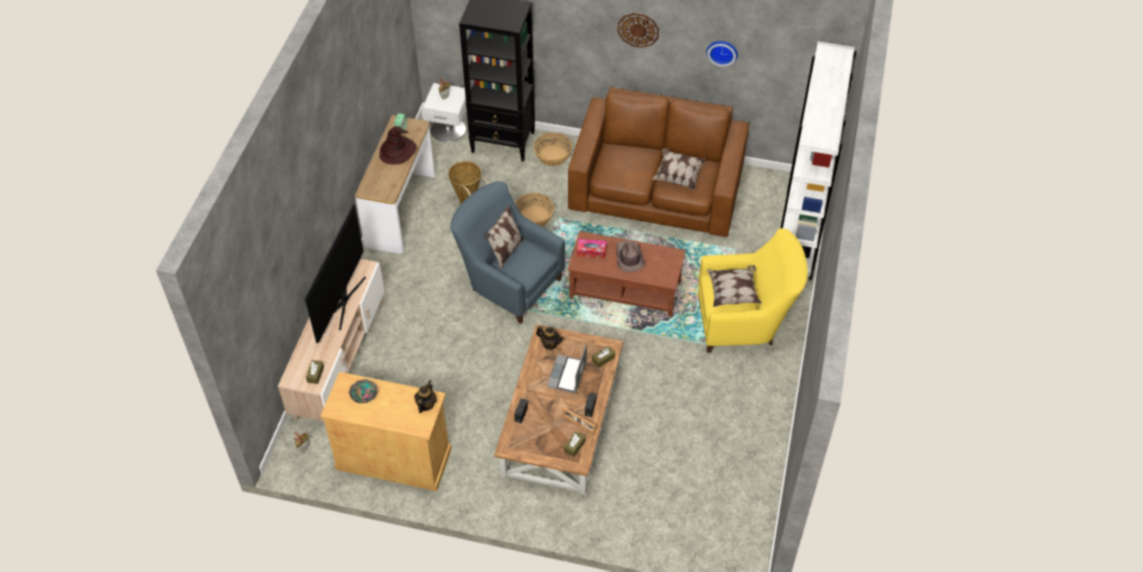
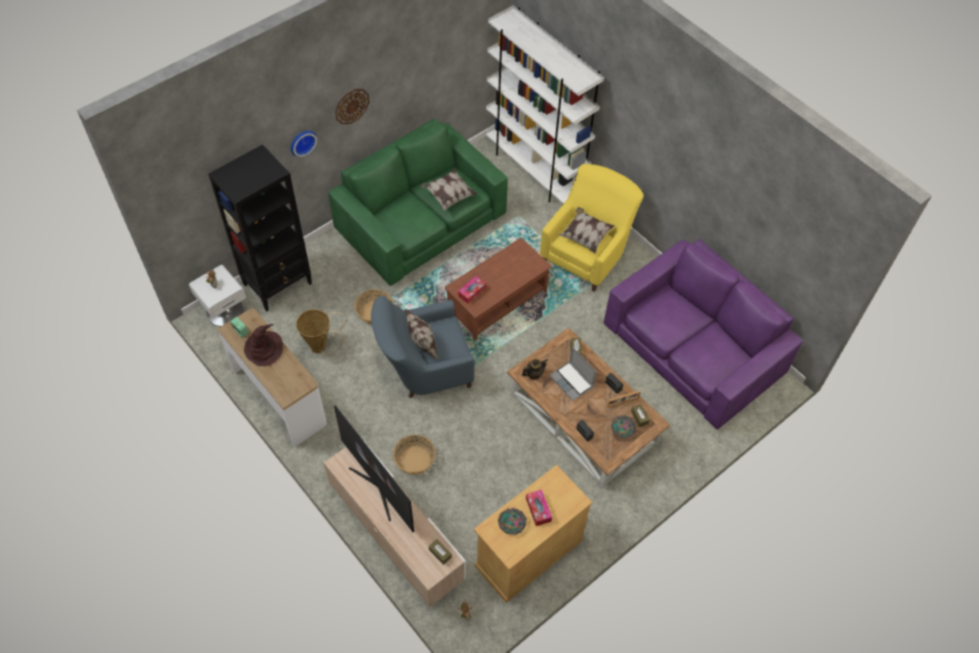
camera: 55 degrees left, 5 degrees up
teapot [414,380,437,413] -> none
basket [533,132,572,166] -> basket moved to [393,435,436,475]
brown sofa [568,87,749,237] -> green sofa [328,119,508,286]
brown hat [616,241,644,272] -> none
wall clock [706,41,738,66] -> wall clock moved to [291,131,317,157]
none -> tissue box [526,490,552,526]
none -> purple sofa [604,239,803,429]
none -> bowl [611,415,637,438]

